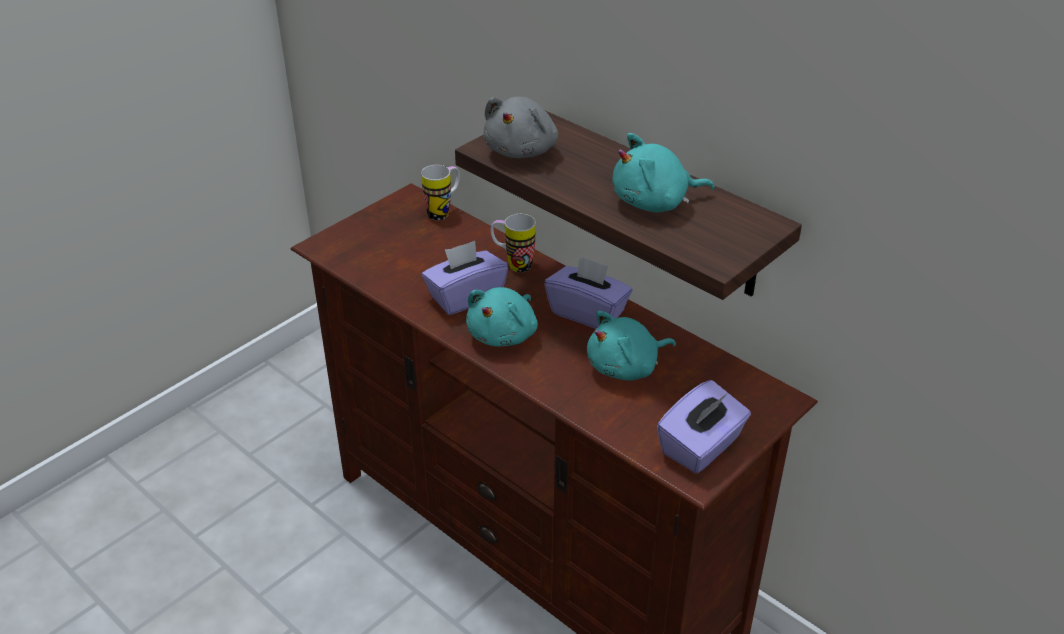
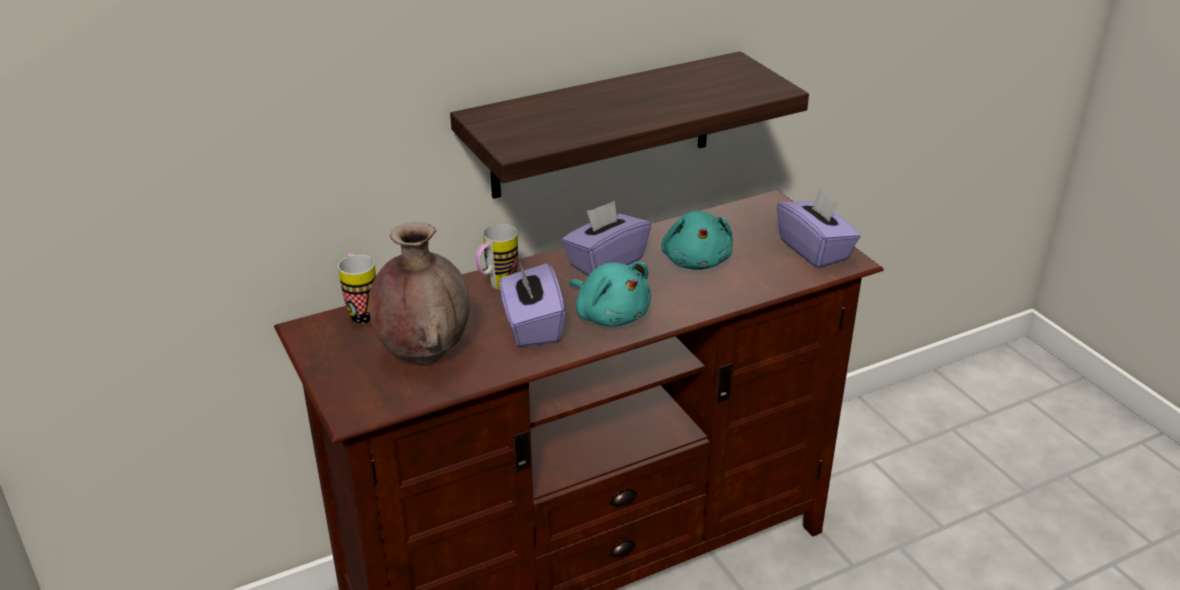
camera: 70 degrees left, 5 degrees down
grey plush toy [483,97,558,158] -> none
turquoise plush toy [613,133,715,212] -> none
none -> brown vase [369,222,470,365]

